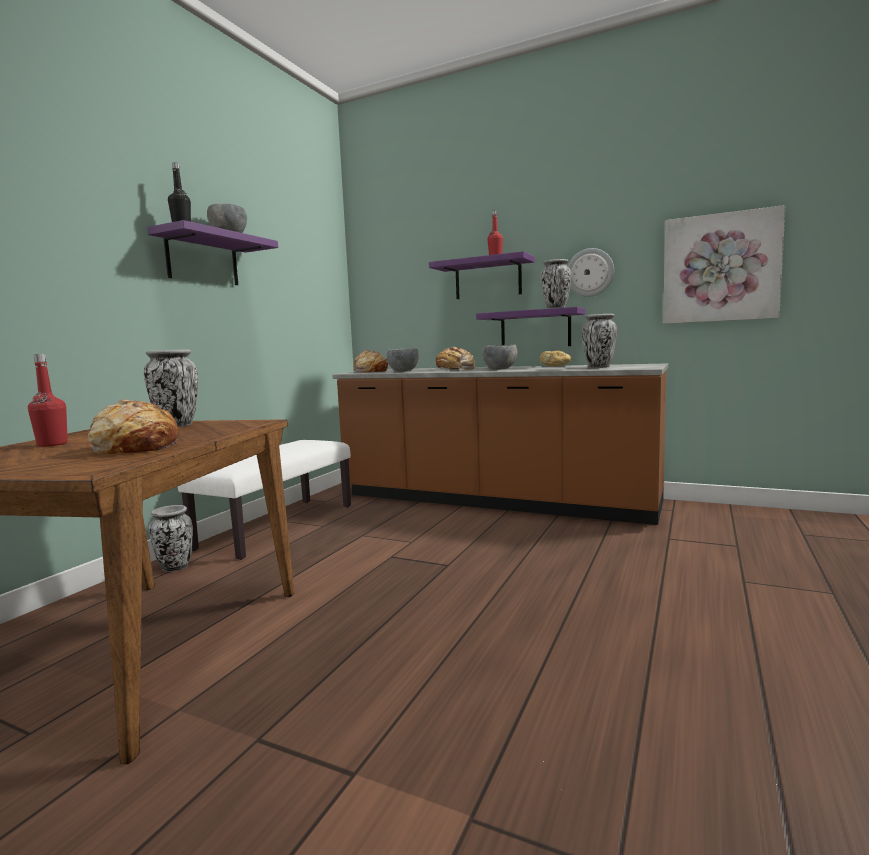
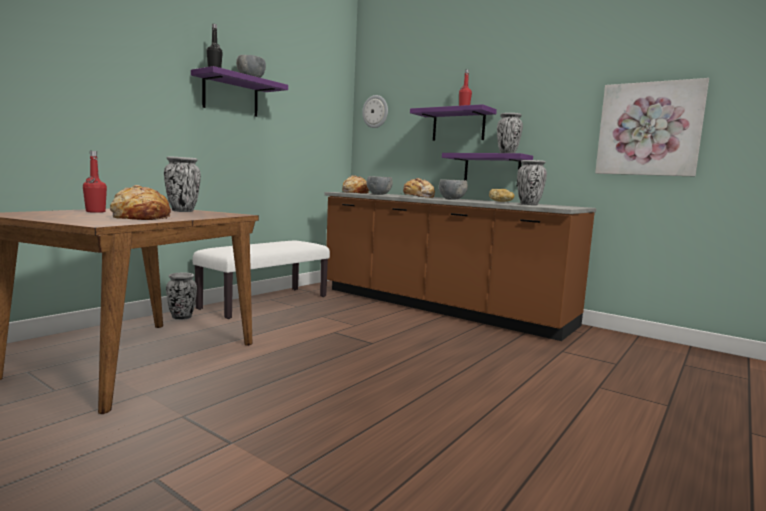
camera: 10 degrees right, 0 degrees up
wall clock [568,248,614,297] -> wall clock moved to [362,95,388,128]

